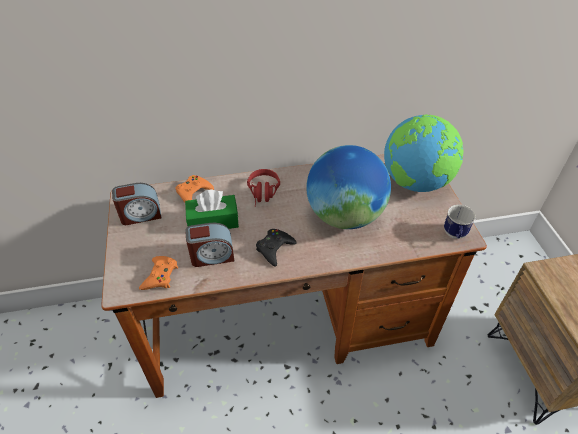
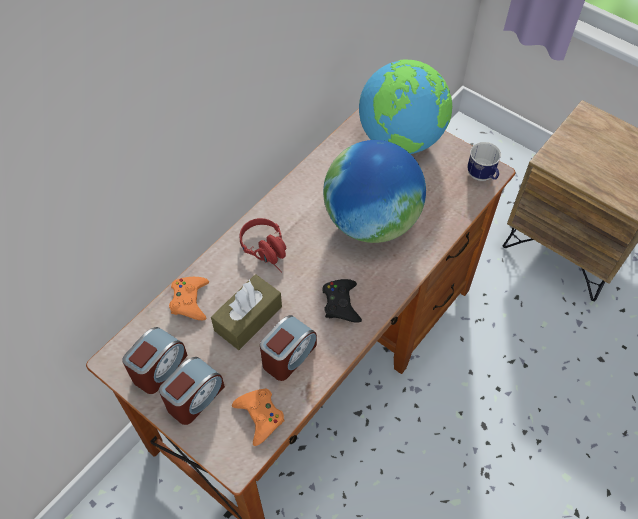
camera: 40 degrees left, 10 degrees up
green tissue box [185,189,239,229] -> brown tissue box [211,274,282,350]
none -> alarm clock [159,357,225,425]

